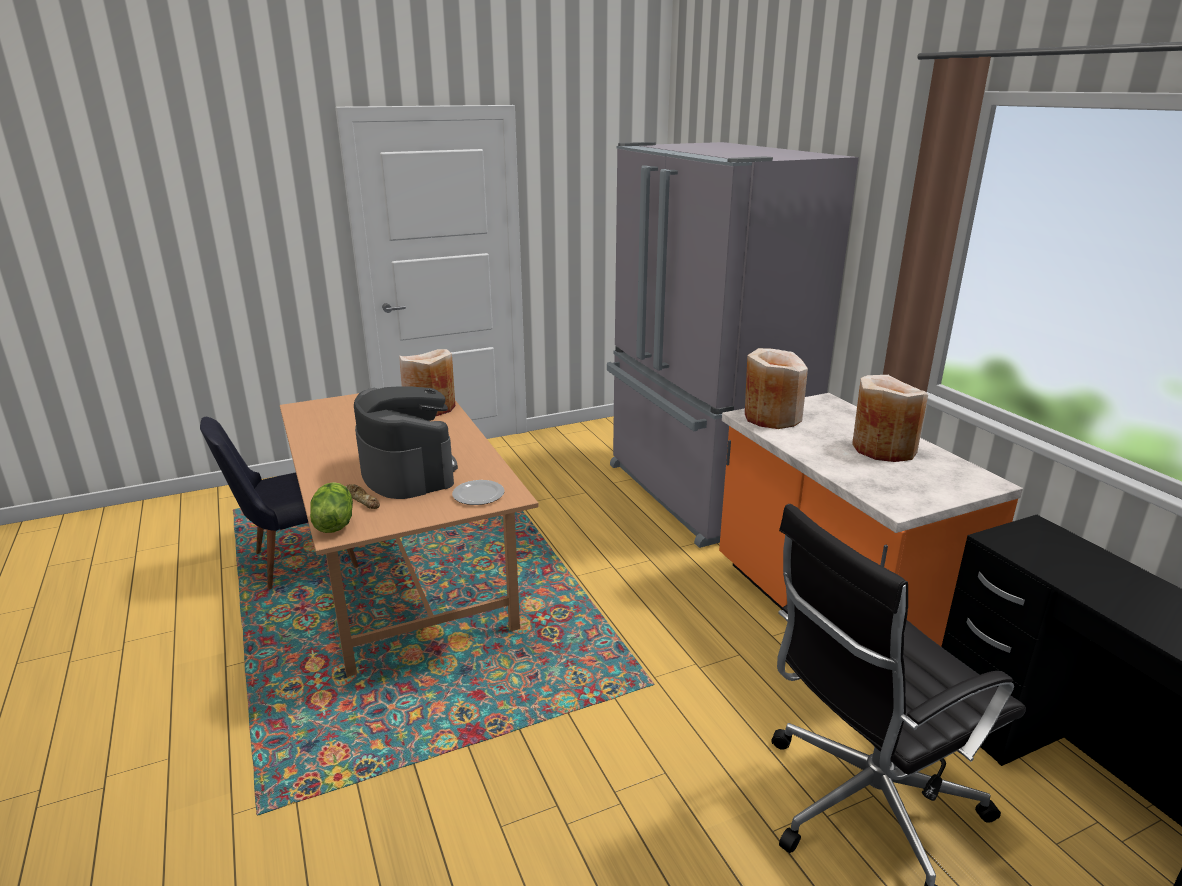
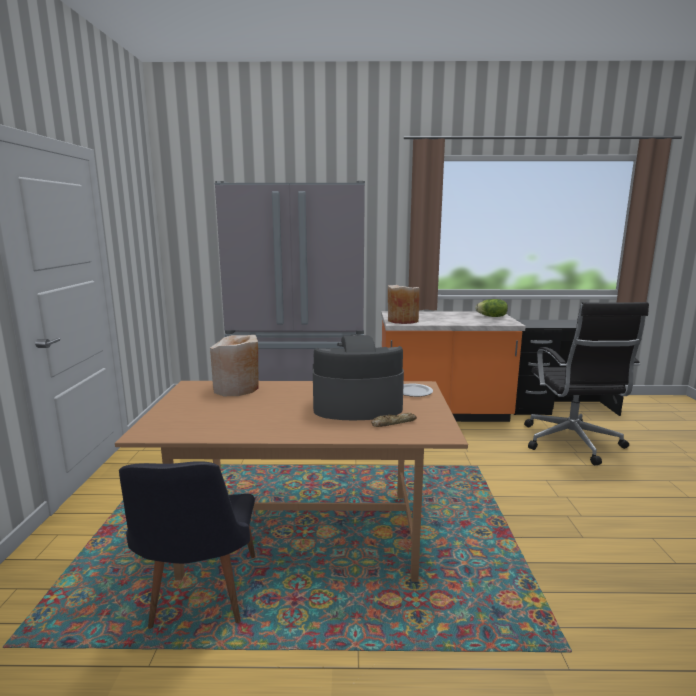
camera: 65 degrees left, 10 degrees down
lettuce [310,482,353,533] -> lettuce moved to [475,299,508,317]
beige vase [852,375,928,462] -> none

